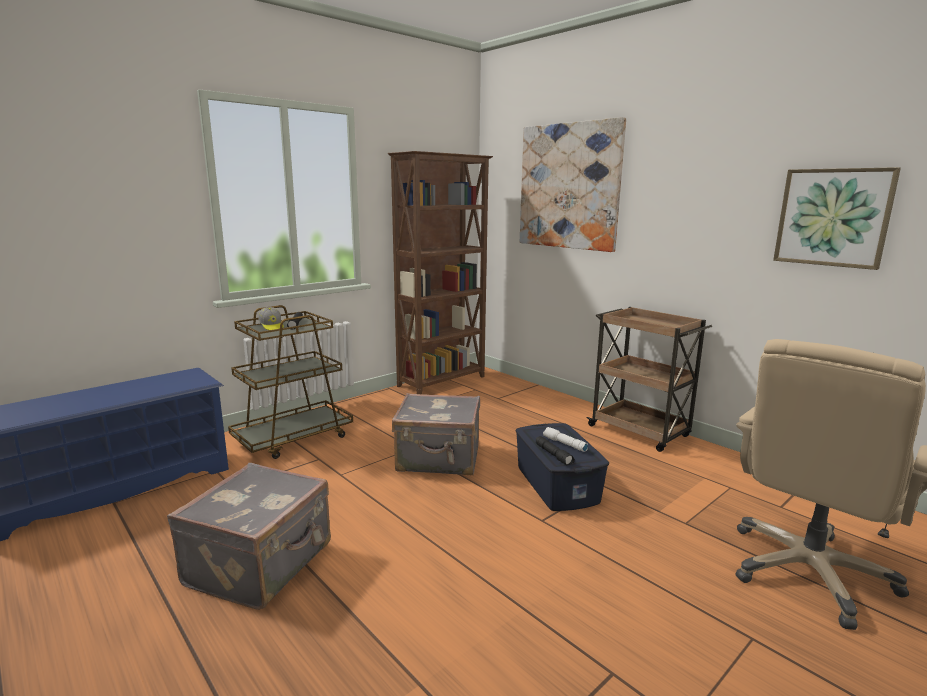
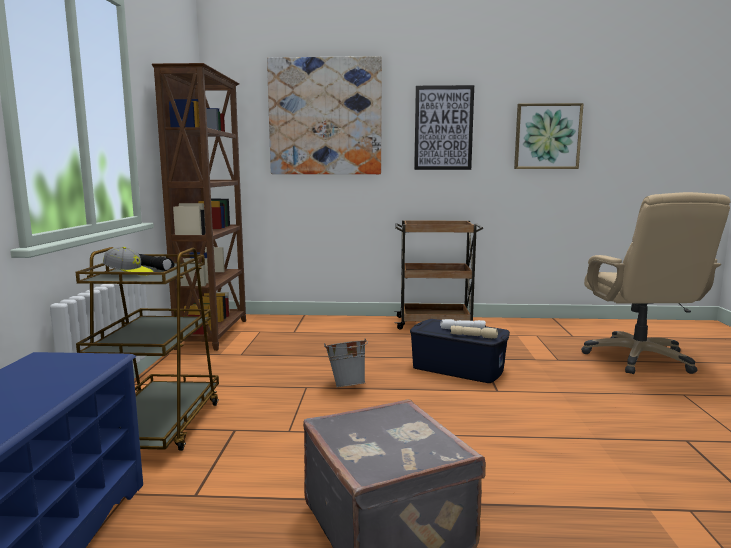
camera: 45 degrees left, 5 degrees down
grey suitcase [392,393,480,475] -> grey bucket [324,338,368,387]
black flashlight [536,436,575,465] -> beige flashlight [450,326,498,338]
none -> picture [414,85,474,170]

